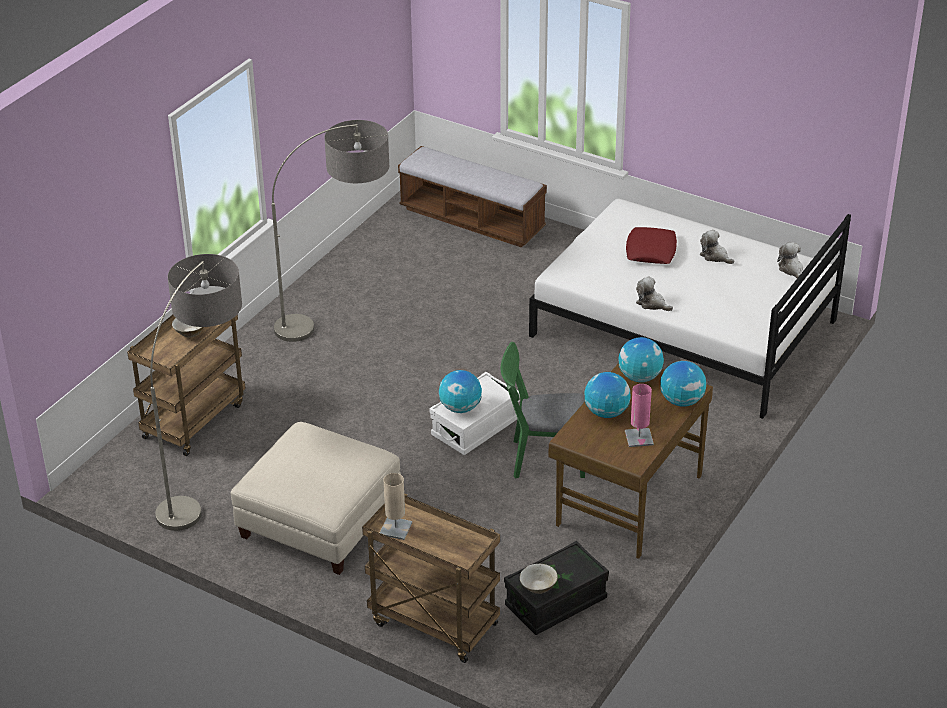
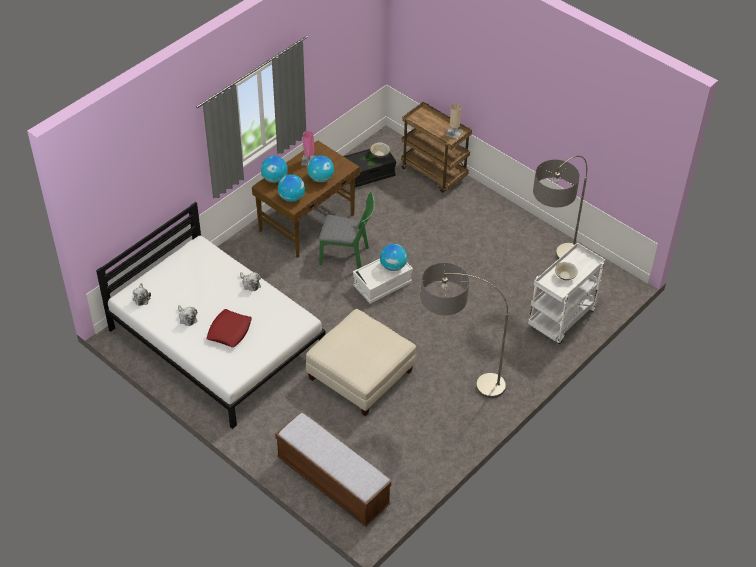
camera: 170 degrees left, 10 degrees up
brown cart [127,314,246,456] -> white cart [528,243,605,344]
beige ottoman [231,422,401,575] -> beige ottoman moved to [306,309,416,417]

